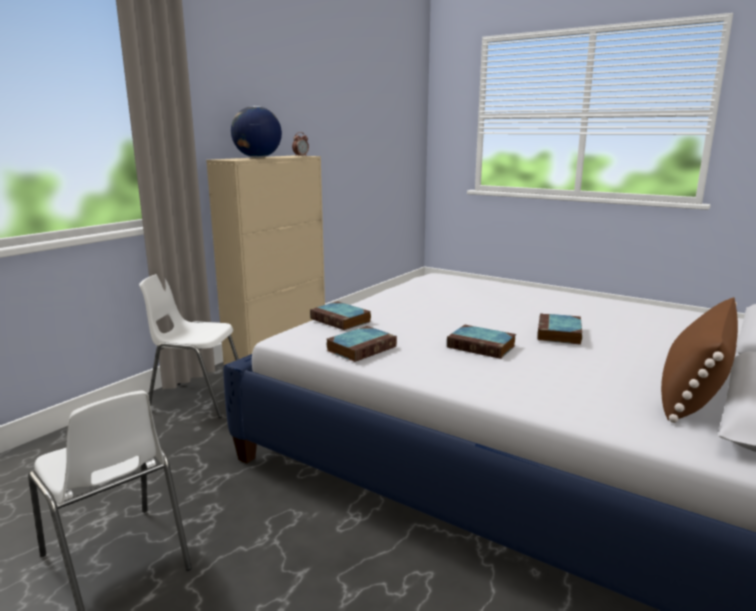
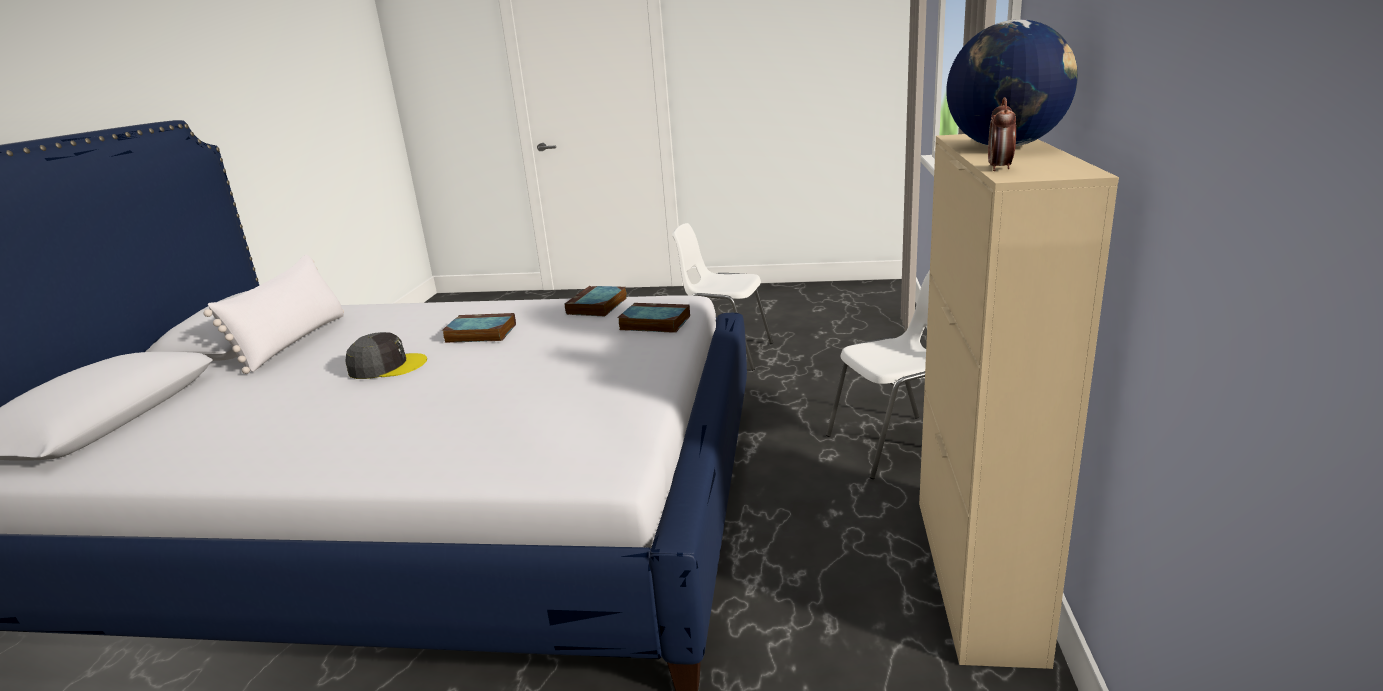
camera: 155 degrees right, 5 degrees up
book [537,313,582,345] -> grey cap [345,332,427,379]
brown pillow [661,297,738,423] -> white pillow [203,254,344,374]

